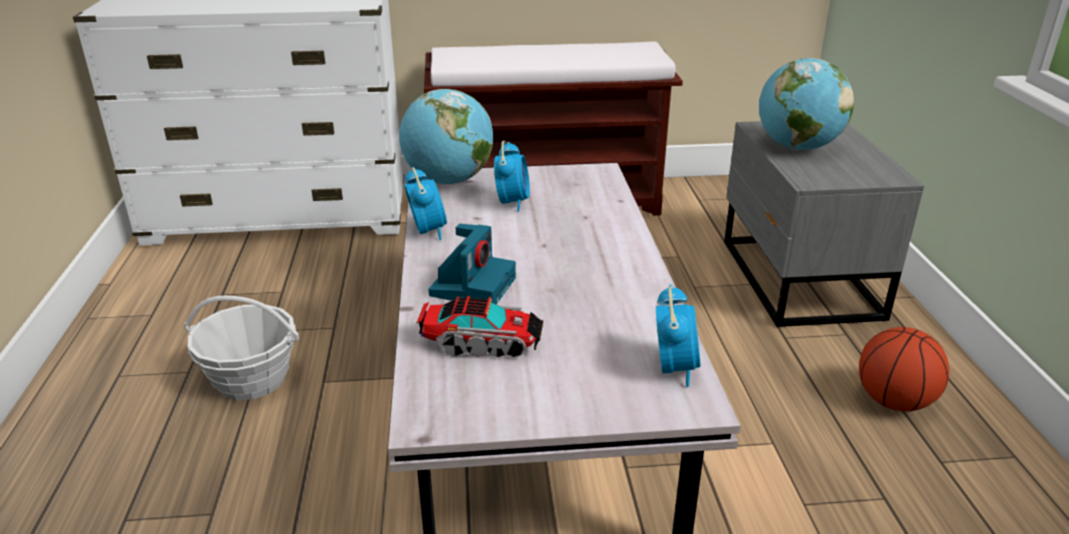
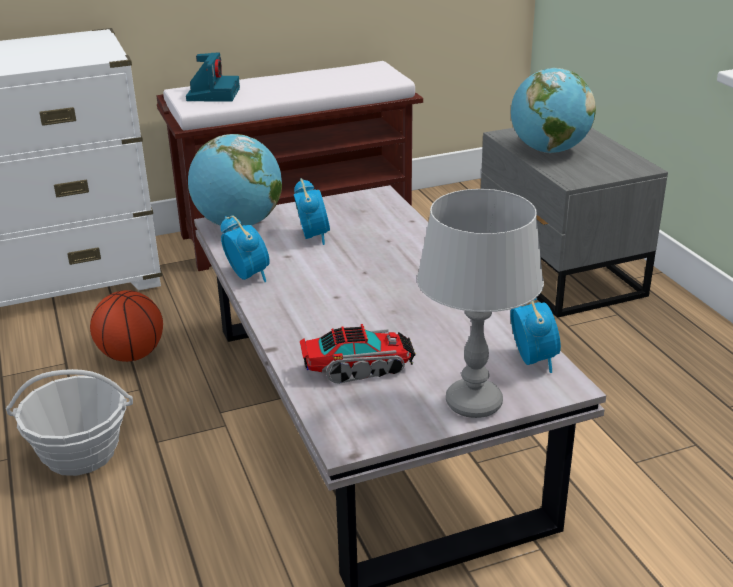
camera: 15 degrees left, 0 degrees up
camera [428,224,516,304] -> camera moved to [186,53,240,101]
basketball [859,327,949,412] -> basketball moved to [90,290,163,362]
none -> grey table lamp [417,189,544,418]

